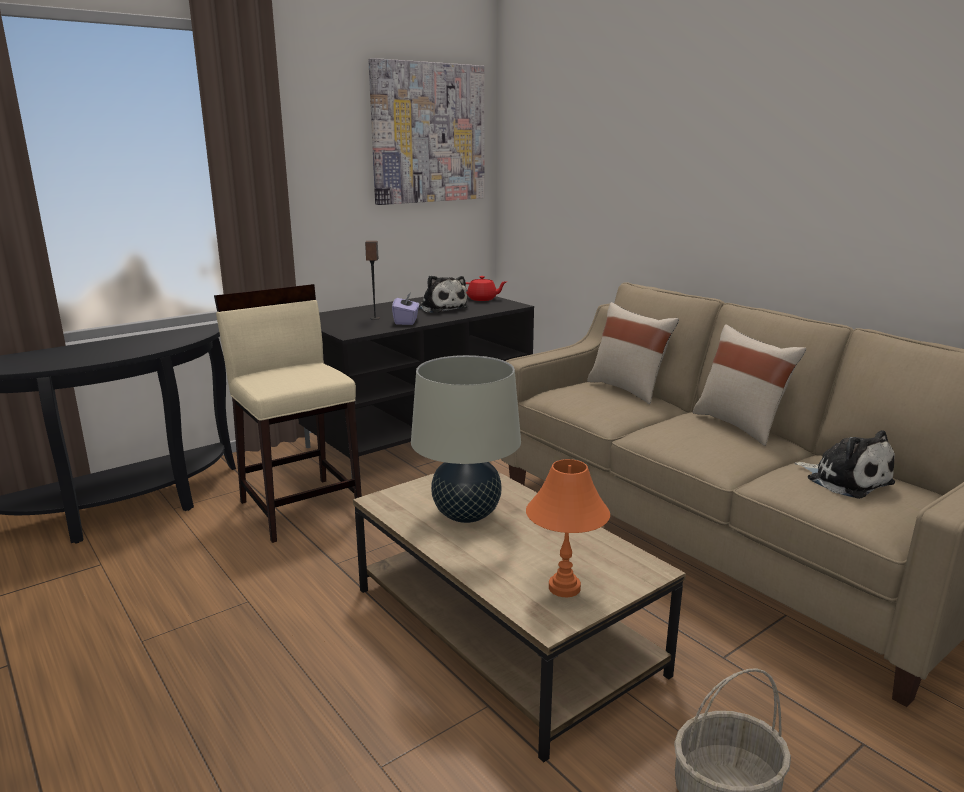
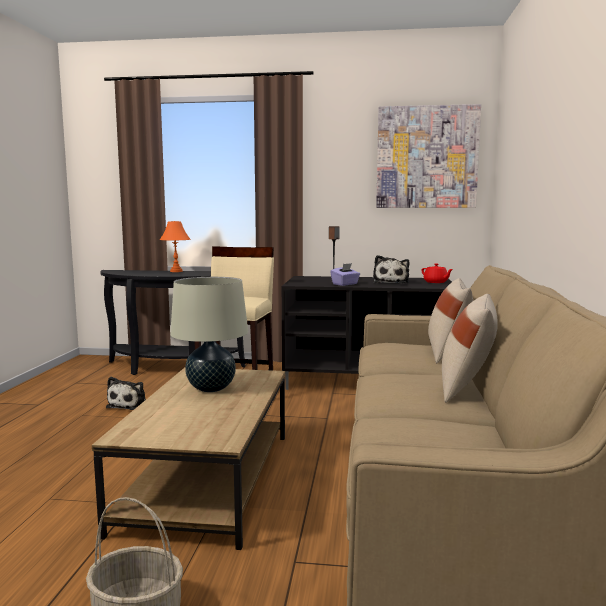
camera: 45 degrees right, 10 degrees down
orange table lamp [526,459,610,597] -> orange table lamp moved to [160,221,190,272]
plush toy [794,430,895,499] -> plush toy moved to [106,377,146,410]

